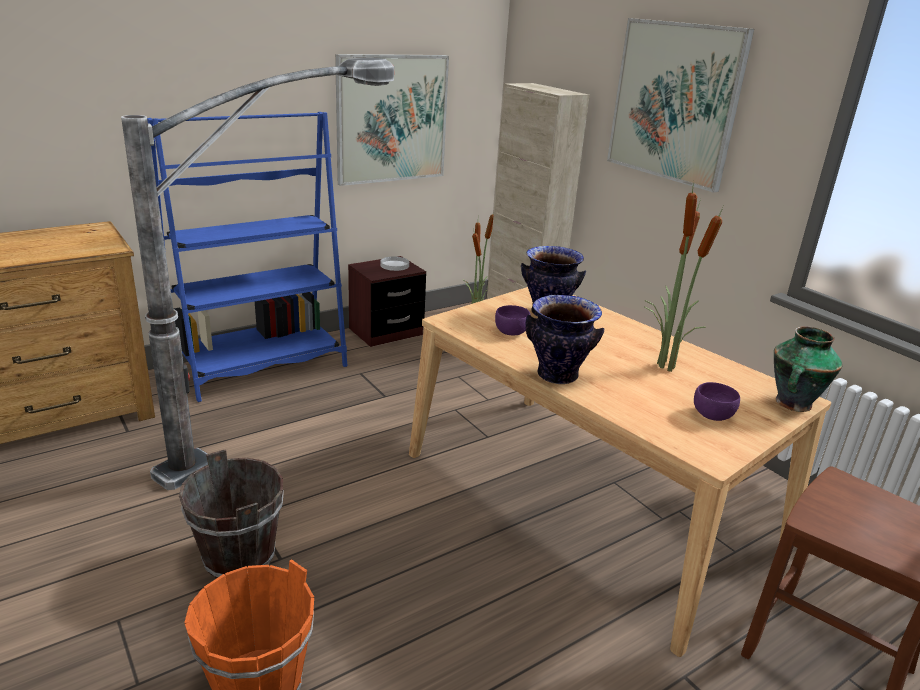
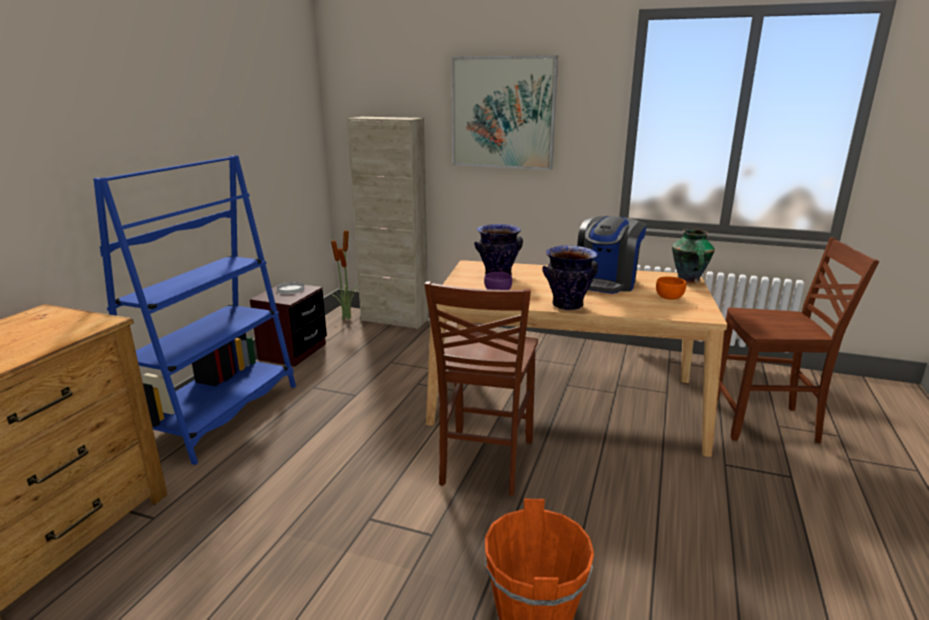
camera: 35 degrees left, 5 degrees down
floor lamp [121,58,394,490] -> none
brown bucket [179,449,284,578] -> none
picture [335,54,449,186] -> none
potted plant [644,181,724,372] -> coffee machine [577,216,647,294]
purple bowl [694,382,740,421] -> orange bowl [656,277,686,299]
none -> brown chair [424,281,538,496]

